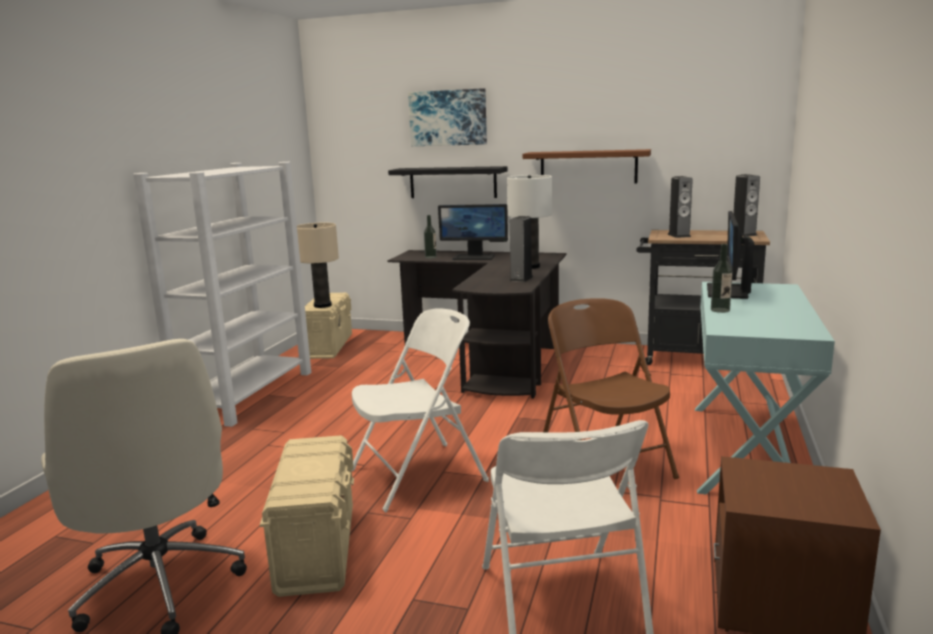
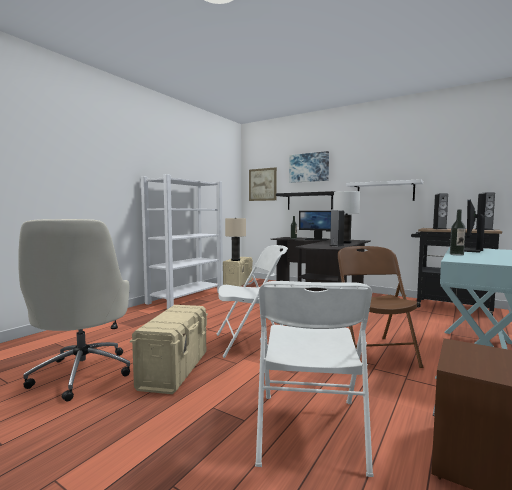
camera: 15 degrees right, 10 degrees down
brown shelf [523,149,651,183] -> white shelf [346,179,423,201]
none -> picture [249,167,277,201]

